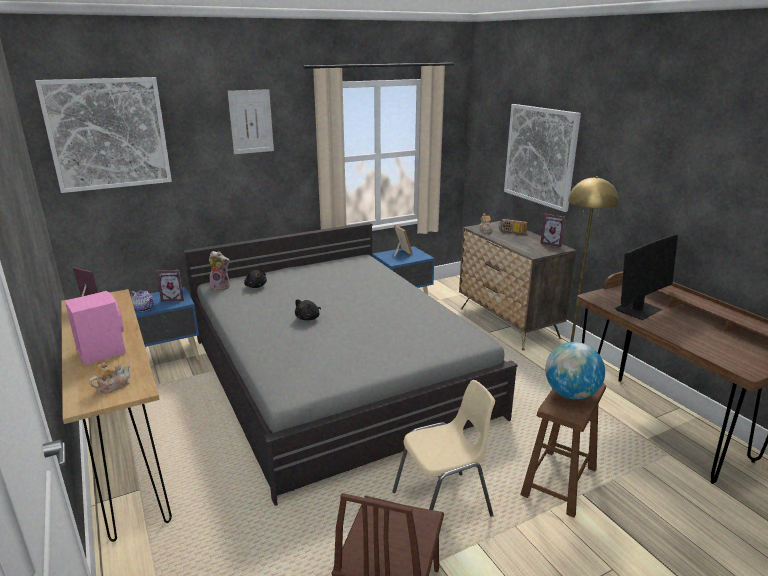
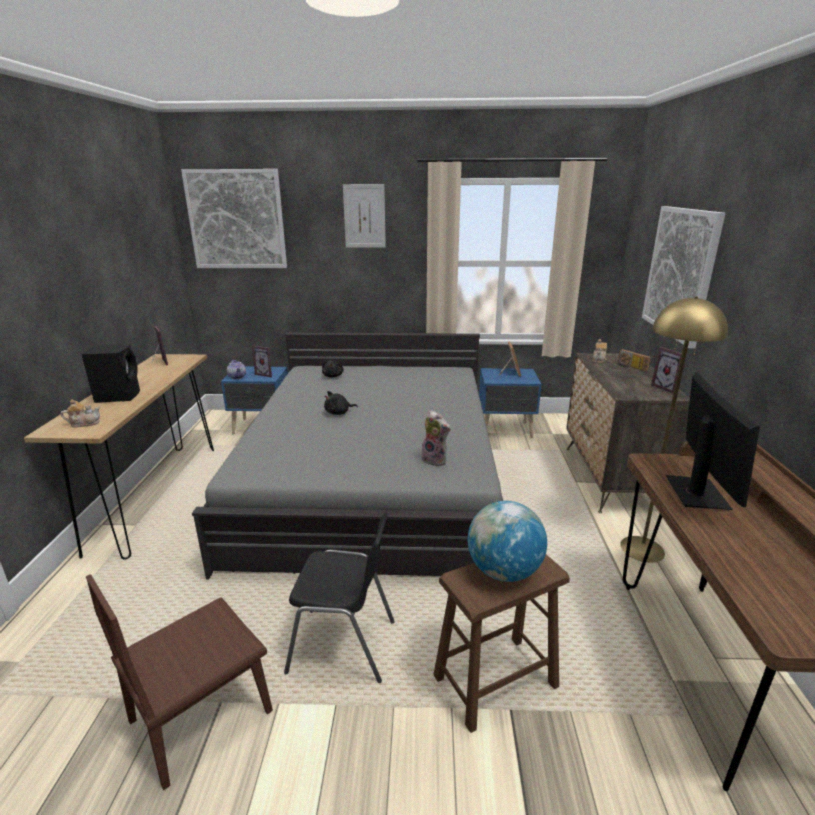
camera: 30 degrees right, 0 degrees up
pink speaker [65,291,126,365] -> black speaker [82,344,140,403]
plush toy [209,251,230,290] -> plush toy moved to [421,410,450,466]
beige chair [392,380,495,517] -> black chair [284,513,395,683]
monitor [615,234,678,320] -> monitor turned 75 degrees counterclockwise [666,372,760,510]

